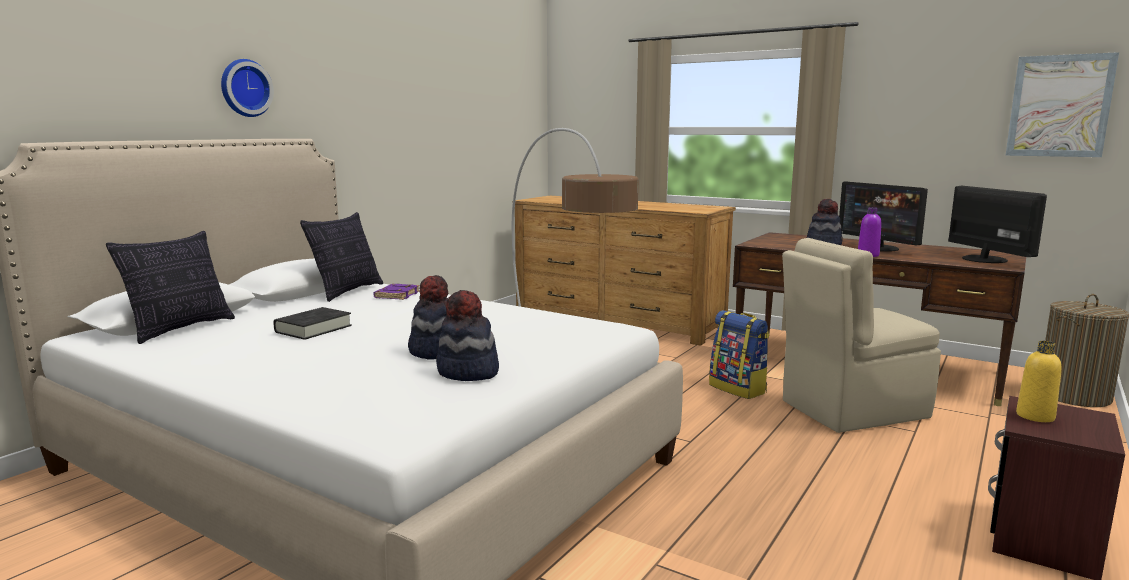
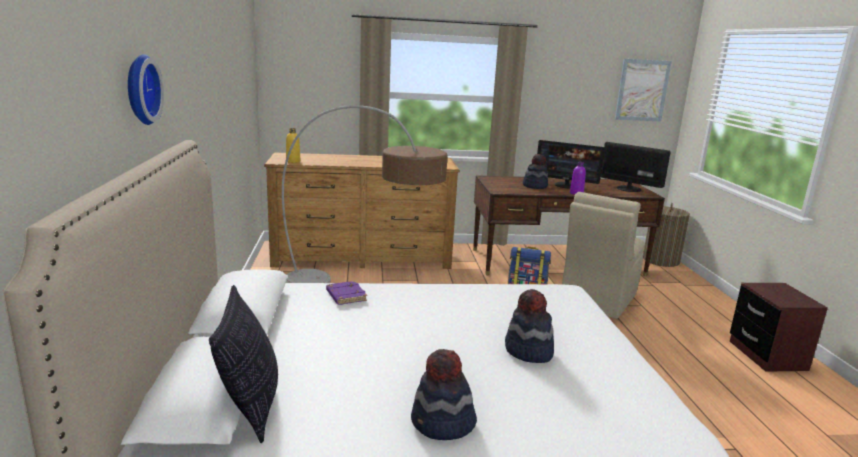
camera: 40 degrees left, 5 degrees up
black book [273,307,352,340] -> none
pillow [300,212,383,302] -> none
hat [436,290,499,381] -> hat moved to [411,349,477,440]
yellow bottle [1016,341,1062,422] -> yellow bottle moved to [286,128,300,163]

